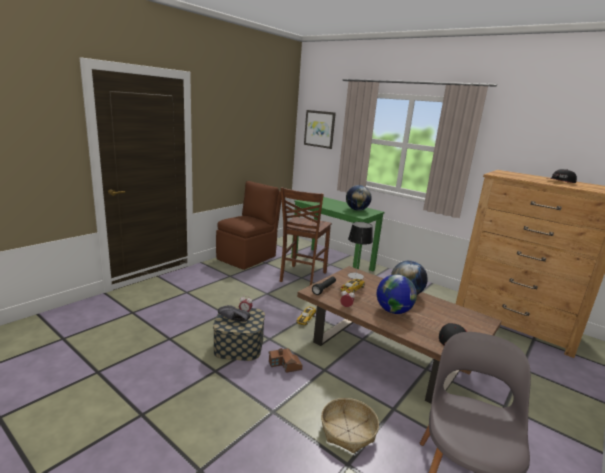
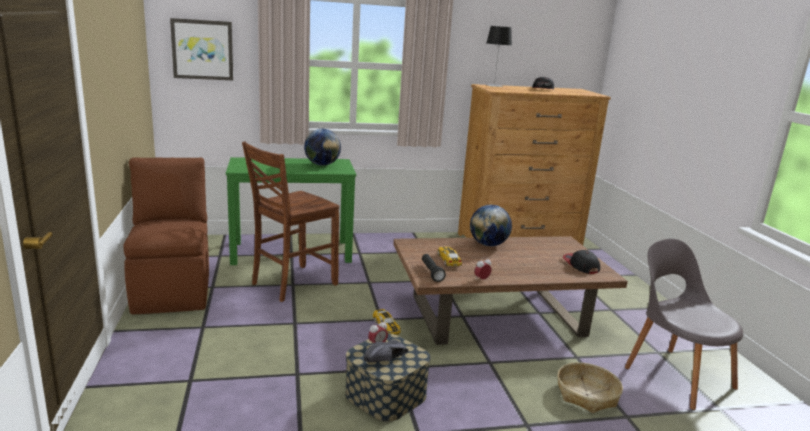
camera: 50 degrees left, 0 degrees up
toy house [268,348,303,373] -> none
brown chair [280,187,332,285] -> brown chair turned 75 degrees clockwise [242,142,339,302]
table lamp [348,222,373,279] -> table lamp moved to [487,26,512,87]
globe [377,274,417,314] -> none

